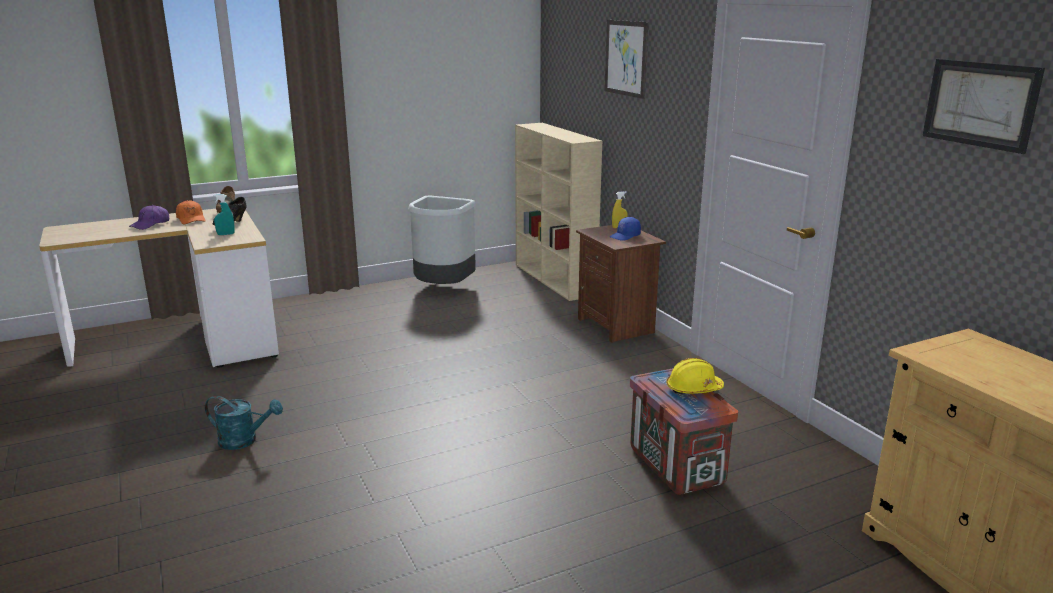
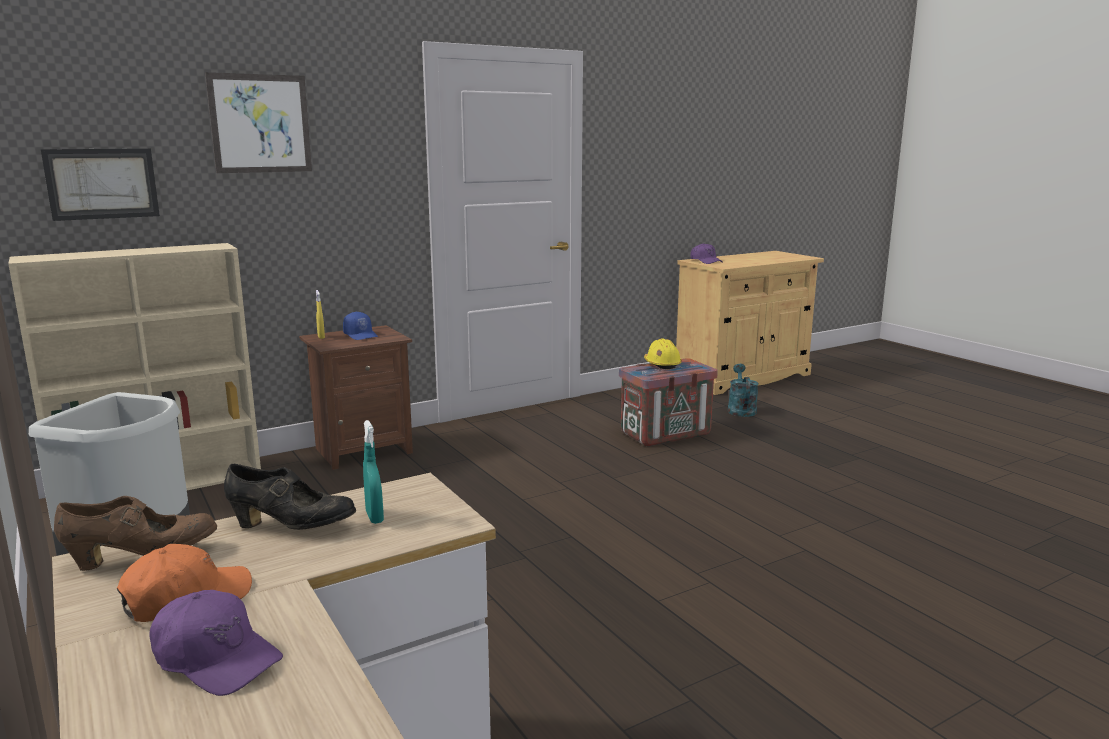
camera: 95 degrees left, 5 degrees down
turquoise watering can [205,396,283,450] -> turquoise watering can moved to [728,364,759,417]
picture [922,59,1045,154] -> picture moved to [41,148,160,221]
none -> purple cap [691,243,723,264]

